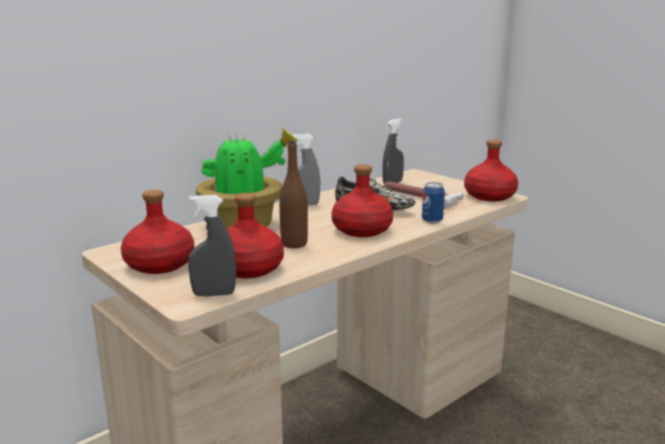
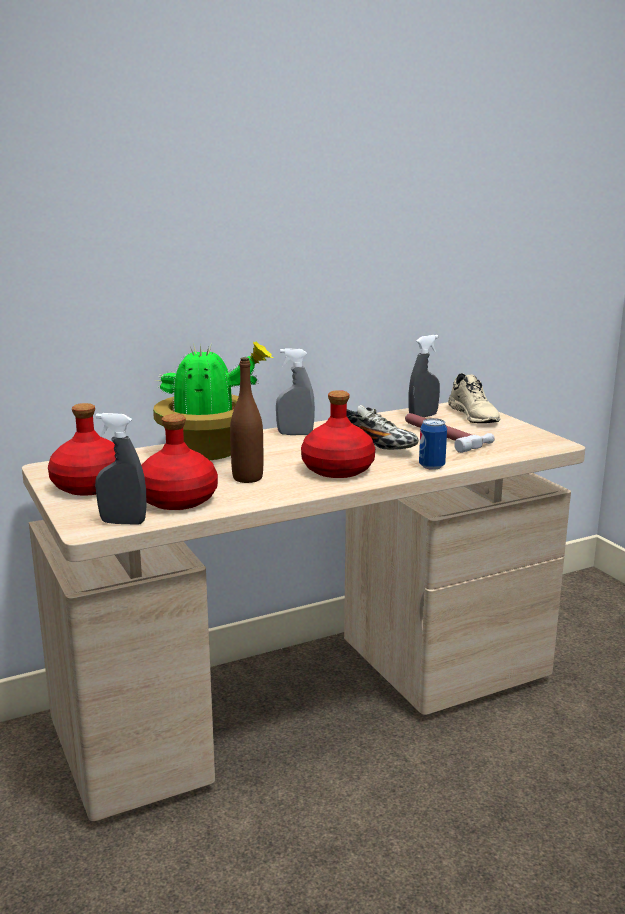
camera: 15 degrees right, 0 degrees up
red bottle [464,140,518,201] -> none
none -> beige shoe [448,373,500,423]

